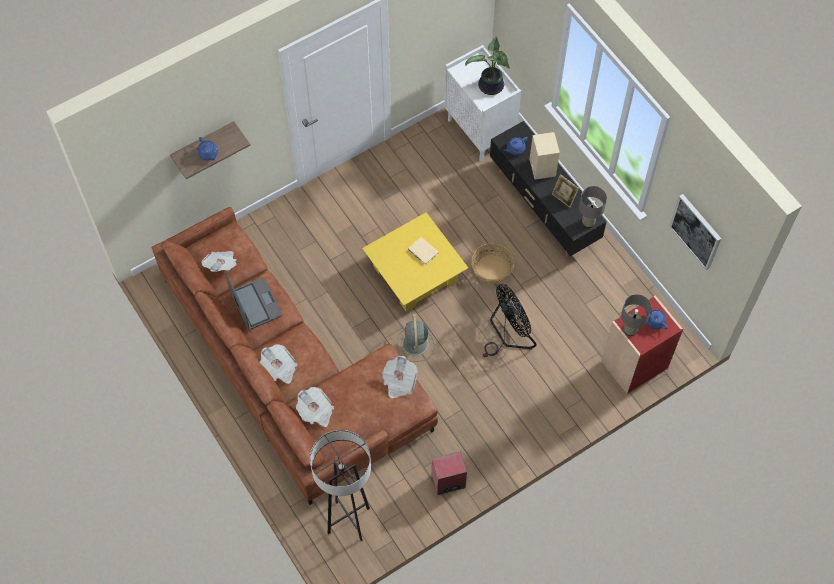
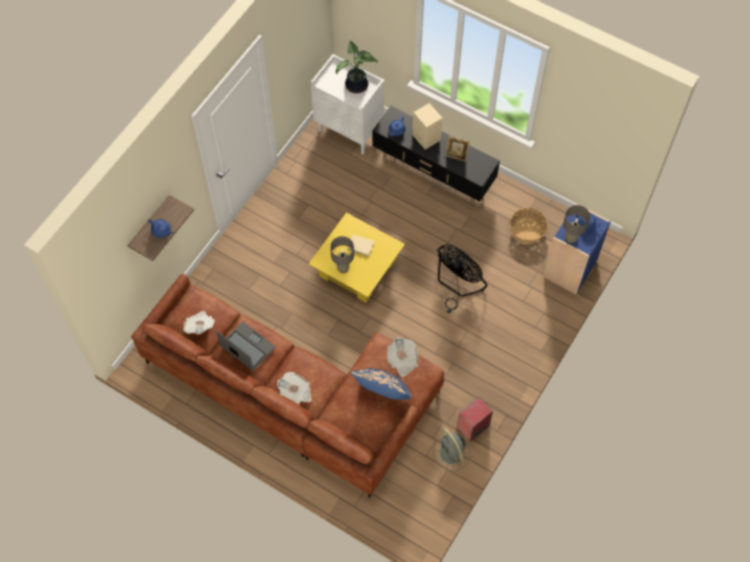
camera: 25 degrees left, 0 degrees up
newspaper [296,387,334,427] -> none
grey floor lamp [310,430,371,541] -> none
grey fan [397,314,435,362] -> grey fan moved to [433,428,471,471]
basket [471,243,515,283] -> basket moved to [509,208,548,244]
grey table lamp [579,186,607,228] -> grey table lamp moved to [330,236,354,273]
red bookcase [601,296,683,394] -> blue bookcase [543,203,611,295]
picture [669,194,722,270] -> none
none -> blue pillow [351,368,411,400]

